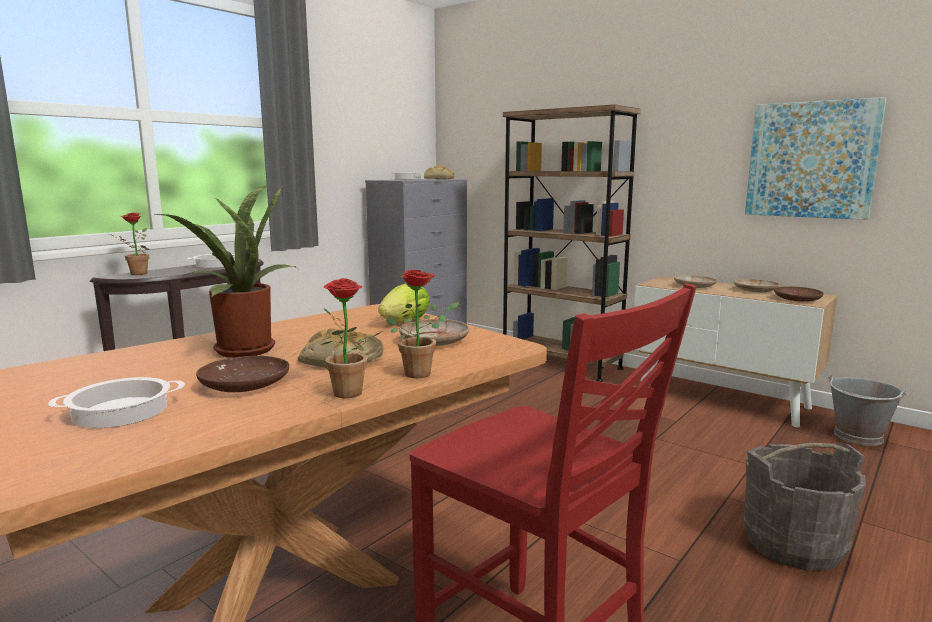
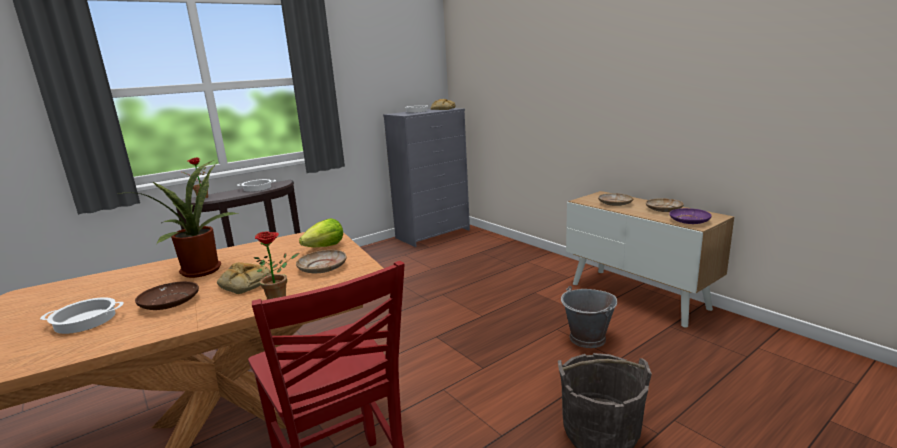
camera: 15 degrees right, 5 degrees up
potted plant [321,278,383,398] -> none
brown bookcase [503,104,641,382] -> none
picture [745,97,887,220] -> none
brown plate [774,286,824,302] -> purple plate [669,208,712,224]
grey bucket [827,374,908,446] -> grey bucket moved to [561,286,617,348]

